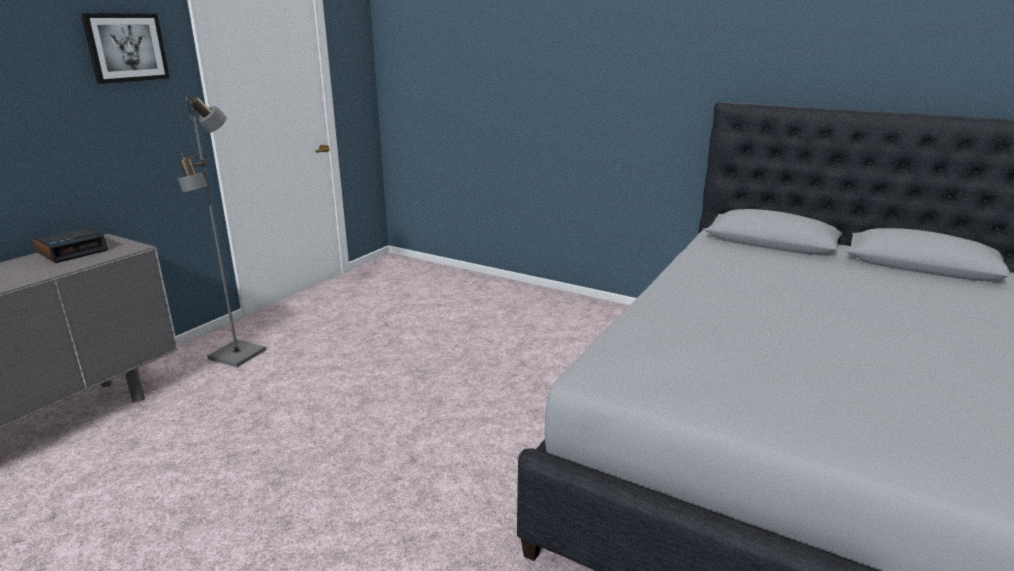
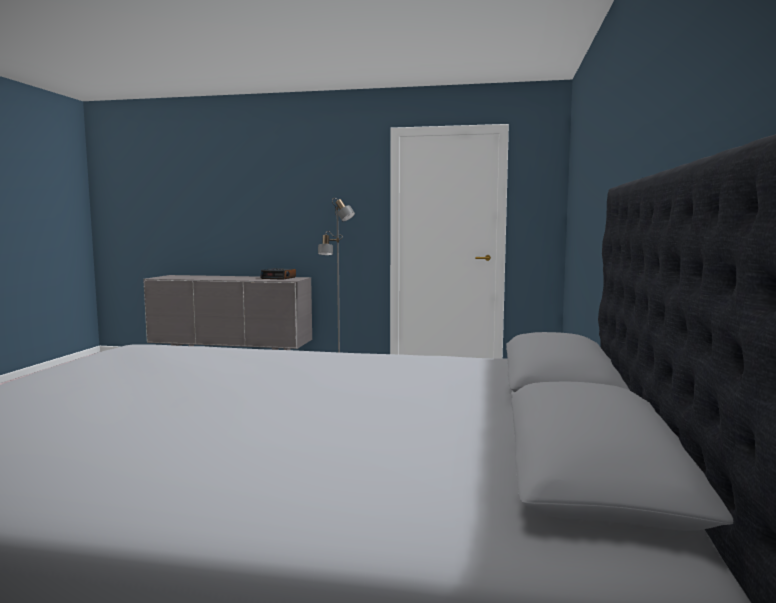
camera: 70 degrees right, 15 degrees down
picture [81,13,170,84] -> none

